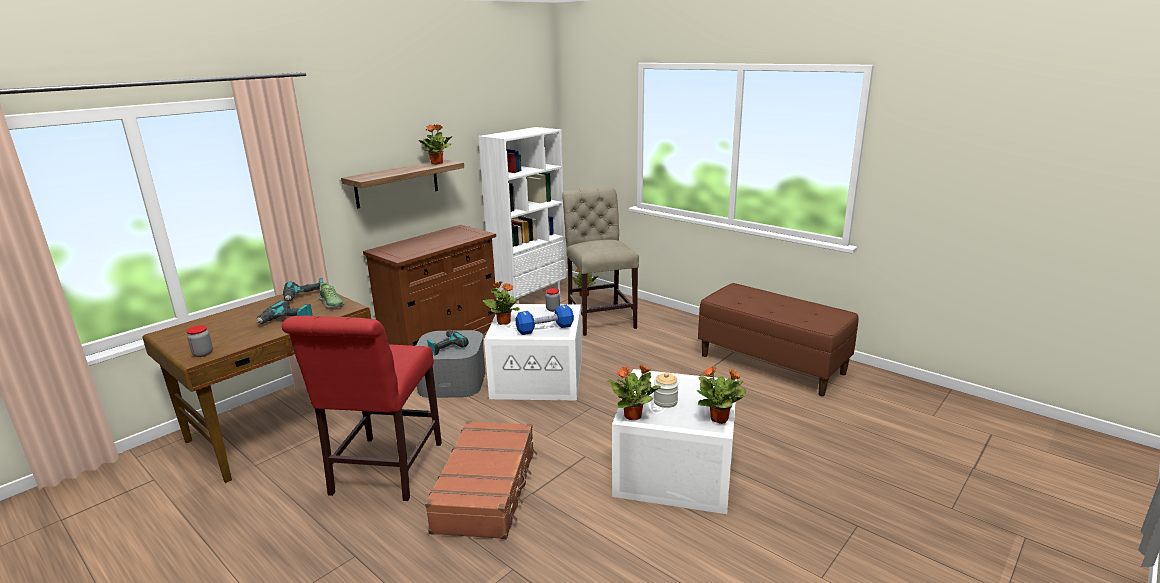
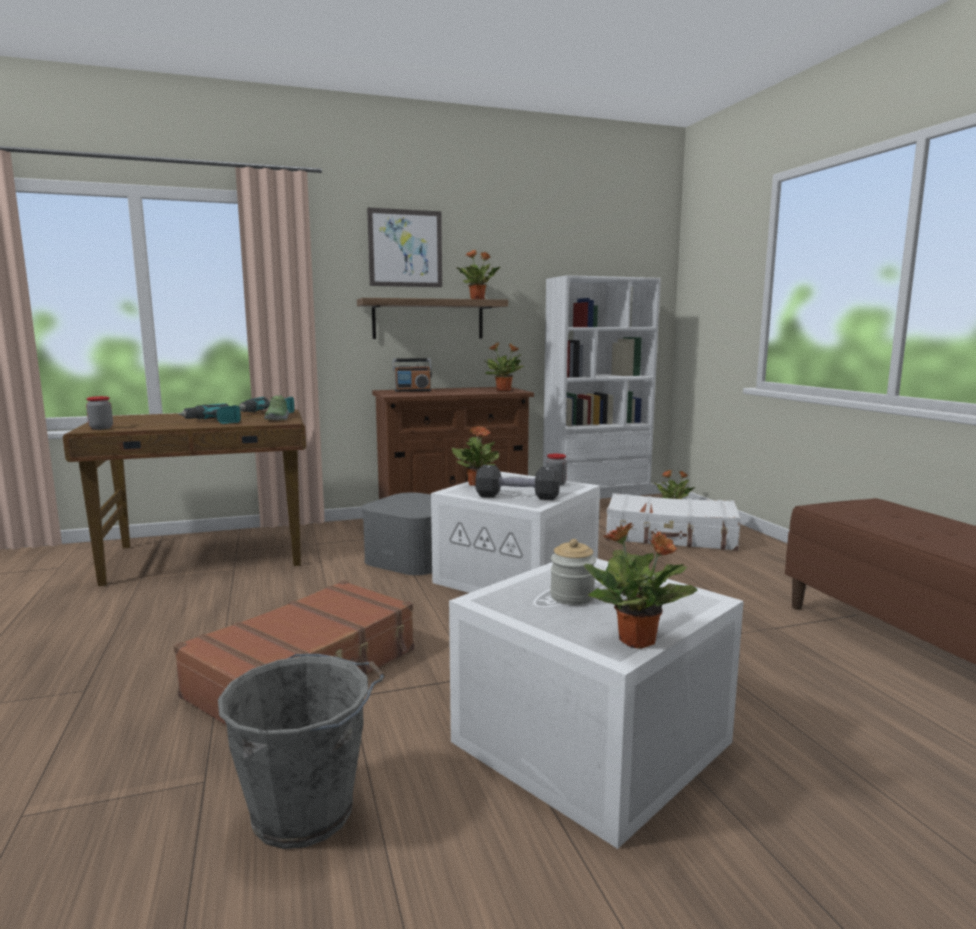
camera: 30 degrees right, 10 degrees down
red chair [282,316,442,501] -> none
power drill [427,329,468,355] -> none
blue dumbbell [515,305,574,335] -> black dumbbell [475,465,560,500]
beige chair [562,187,639,336] -> white suitcase [606,493,741,551]
potted plant [607,364,661,420] -> potted plant moved to [485,342,524,391]
none -> grey bucket [218,654,385,849]
none -> picture [367,207,442,287]
none -> radio [393,358,432,392]

